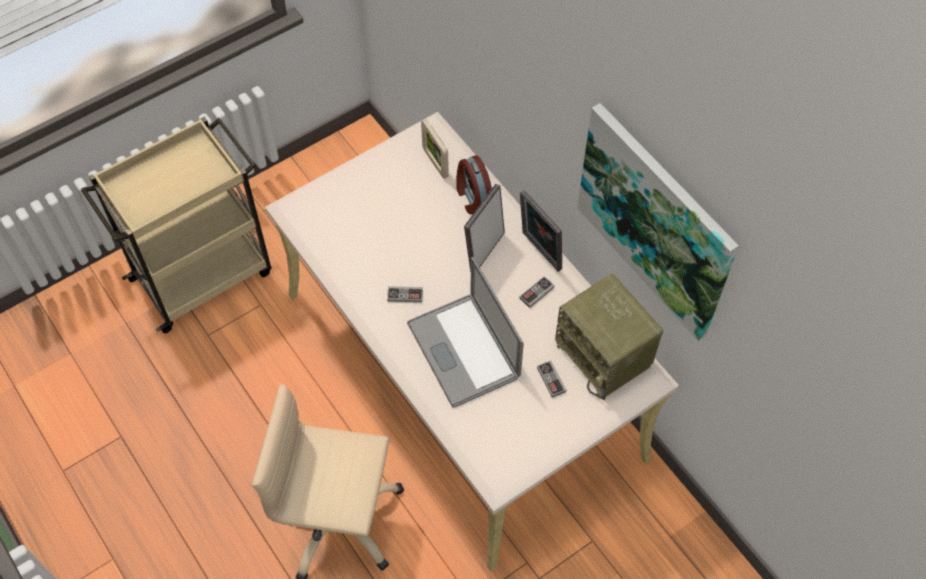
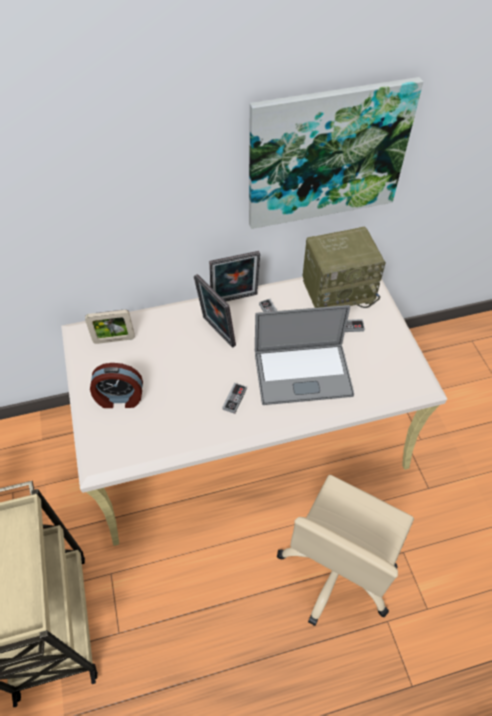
camera: 70 degrees left, 5 degrees down
alarm clock [456,155,492,214] -> alarm clock moved to [90,363,143,408]

